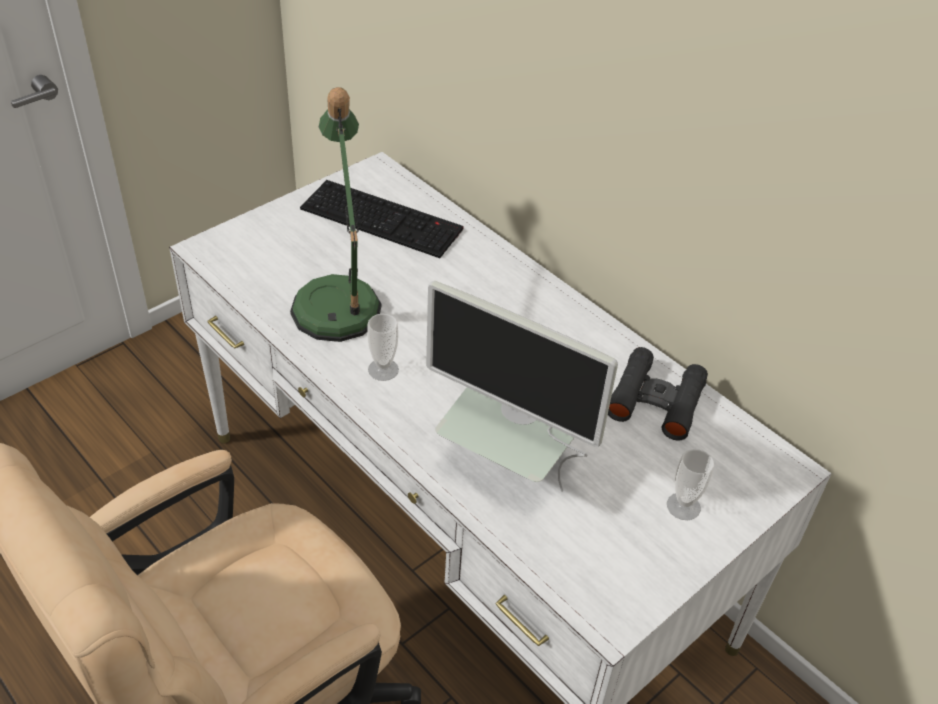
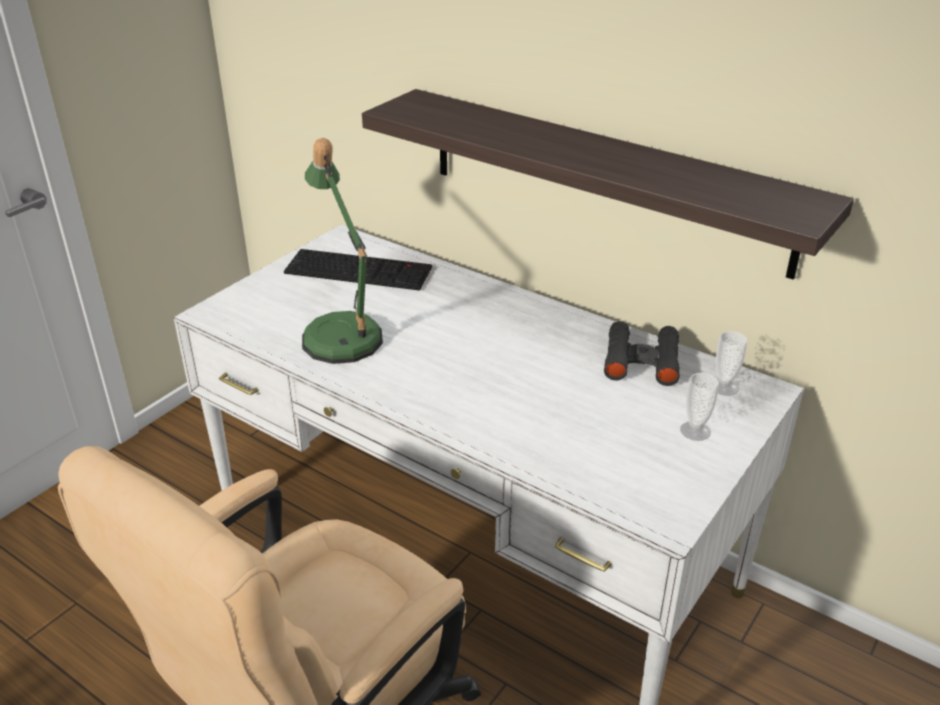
camera: 10 degrees left, 10 degrees down
cup [367,313,399,381] -> cup moved to [716,331,747,396]
monitor [426,281,618,492] -> none
none -> shelf [362,89,854,280]

